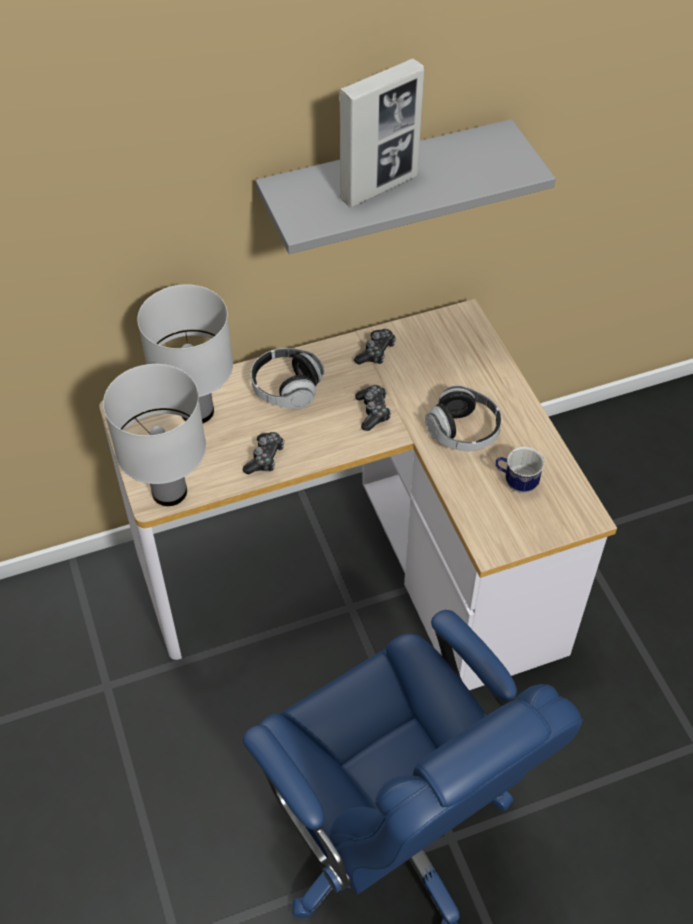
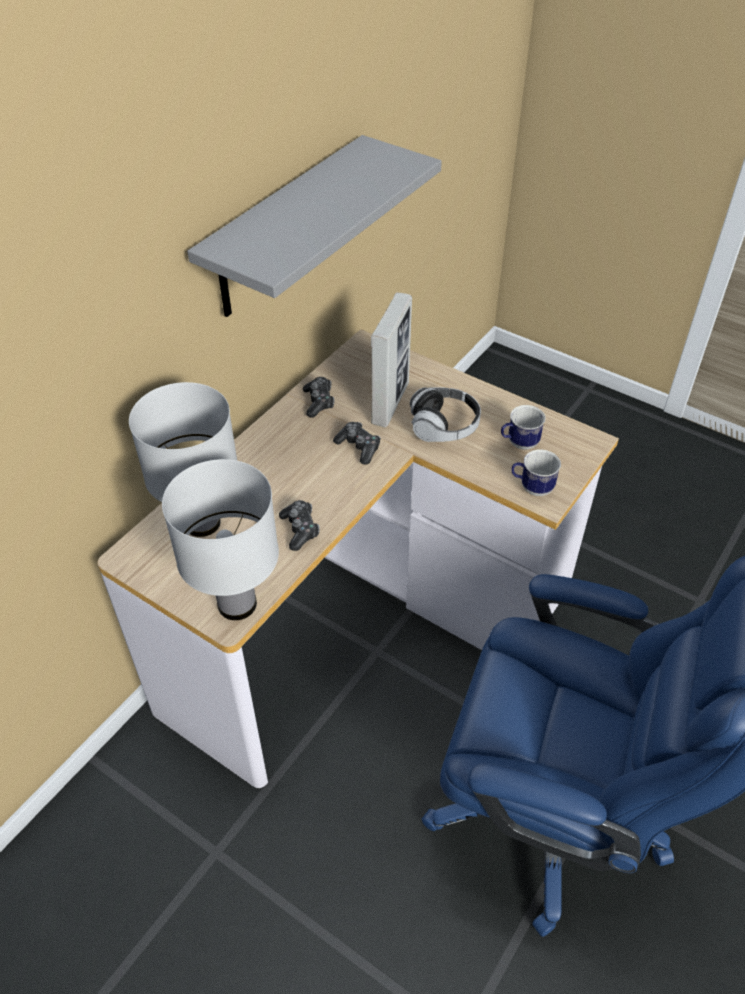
camera: 35 degrees left, 5 degrees down
headphones [251,348,324,409] -> none
picture frame [339,58,424,207] -> picture frame moved to [371,292,412,427]
none -> mug [511,450,561,496]

